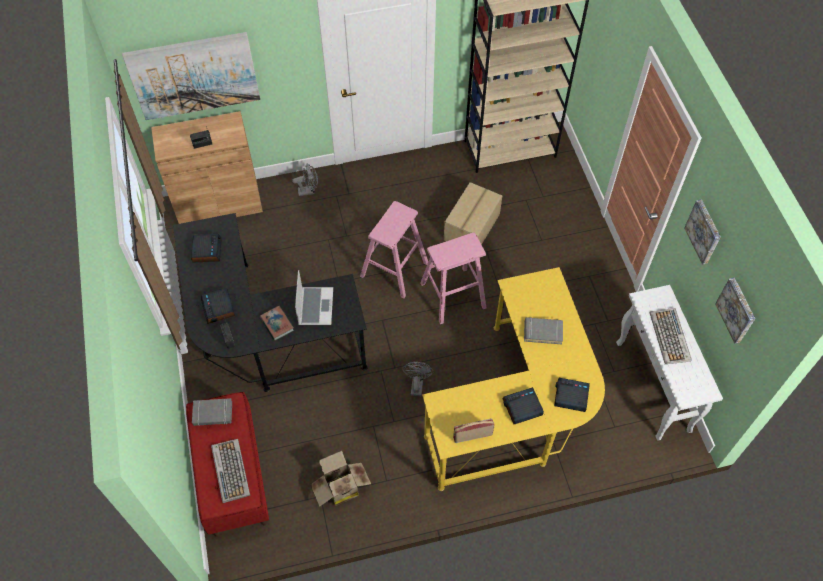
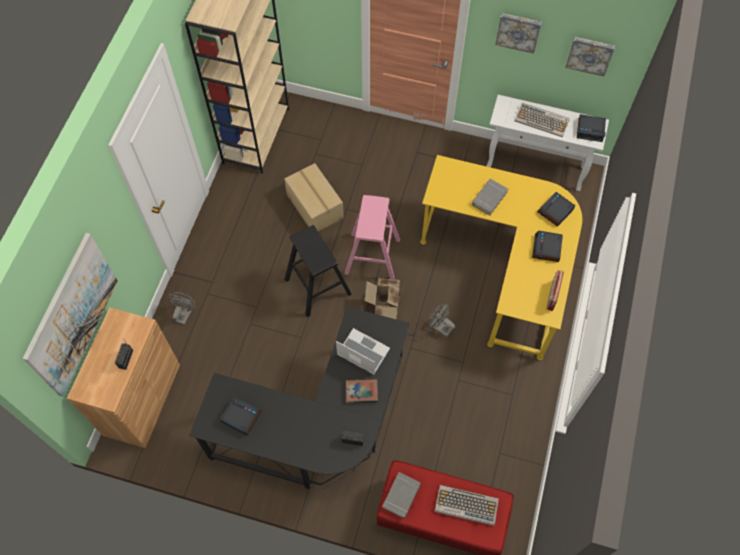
camera: 60 degrees left, 5 degrees up
alarm clock [201,288,235,324] -> alarm clock moved to [577,114,606,142]
cardboard box [311,451,371,507] -> cardboard box moved to [365,278,400,320]
pink stool [360,201,428,298] -> black stool [284,225,352,317]

